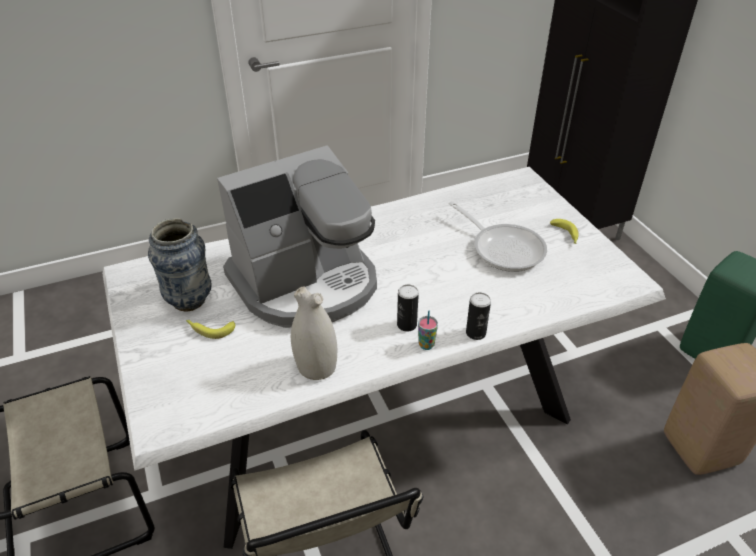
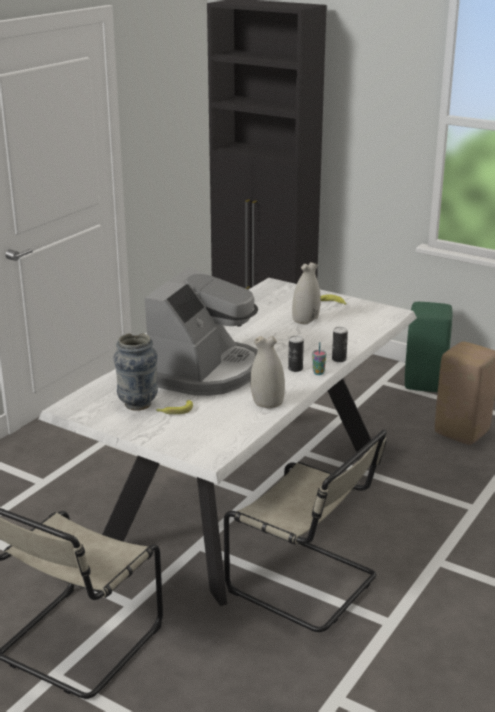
camera: 35 degrees left, 15 degrees down
frying pan [449,201,547,272] -> white vase [292,262,321,324]

